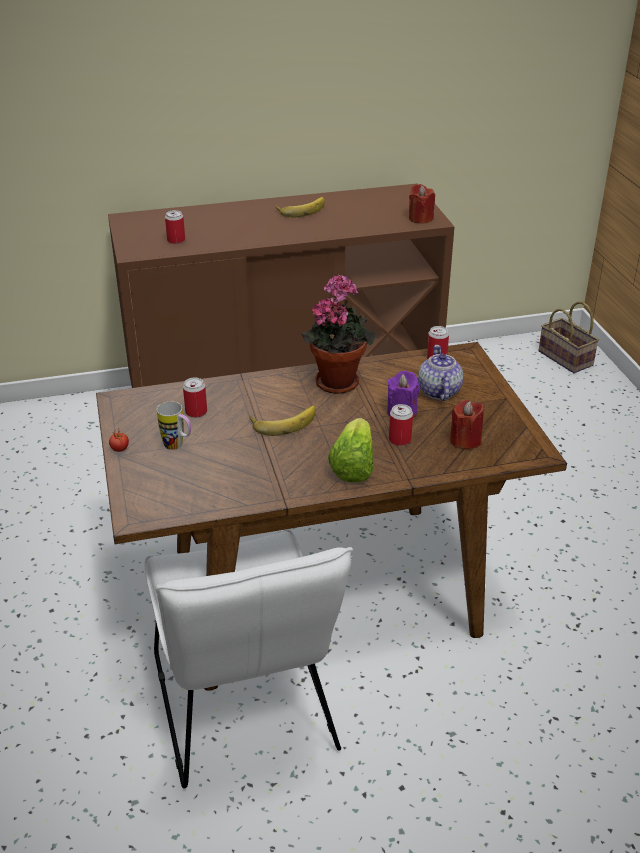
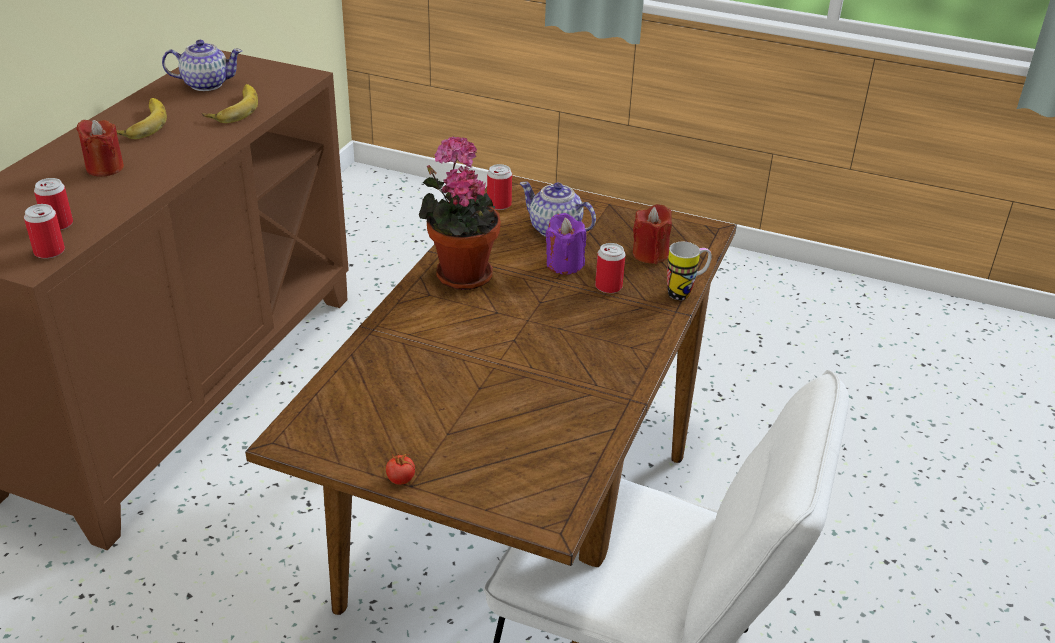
camera: 55 degrees left, 0 degrees up
mug [157,401,191,450] -> mug moved to [667,242,712,300]
can [183,377,207,418] -> can moved to [24,204,65,259]
banana [249,406,316,436] -> banana moved to [202,84,258,123]
lettuce [328,418,374,482] -> none
red candle [409,184,435,224] -> red candle moved to [76,120,124,177]
basket [538,301,599,373] -> none
none -> teapot [162,40,242,91]

